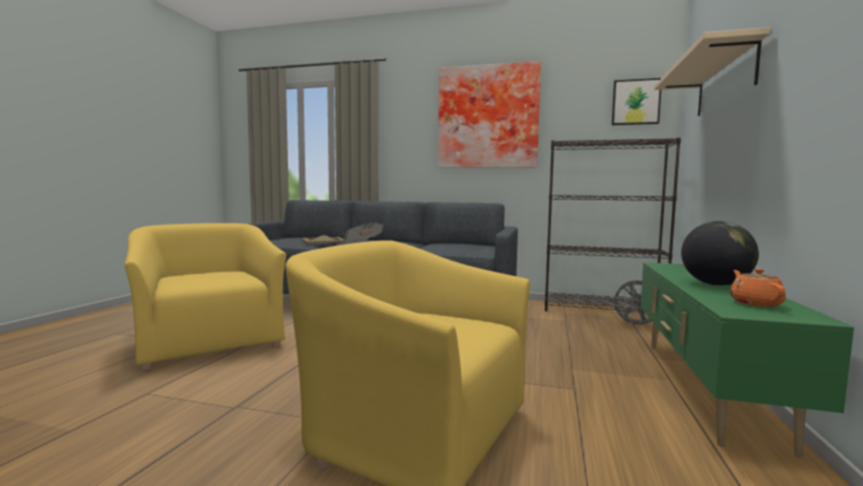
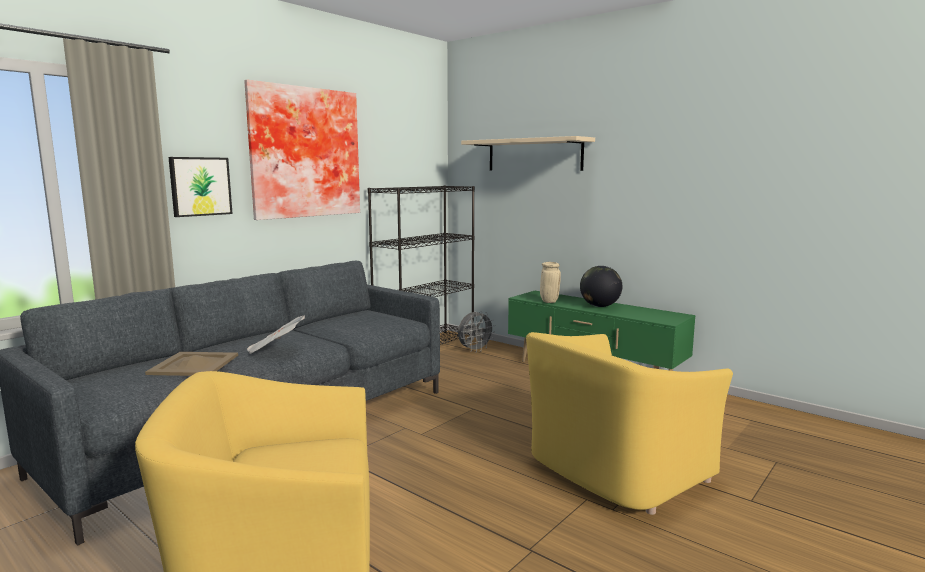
camera: 65 degrees left, 5 degrees up
picture [612,78,661,125] -> picture moved to [169,157,233,217]
orange teapot [730,269,786,307] -> none
none -> beige vase [540,262,561,303]

